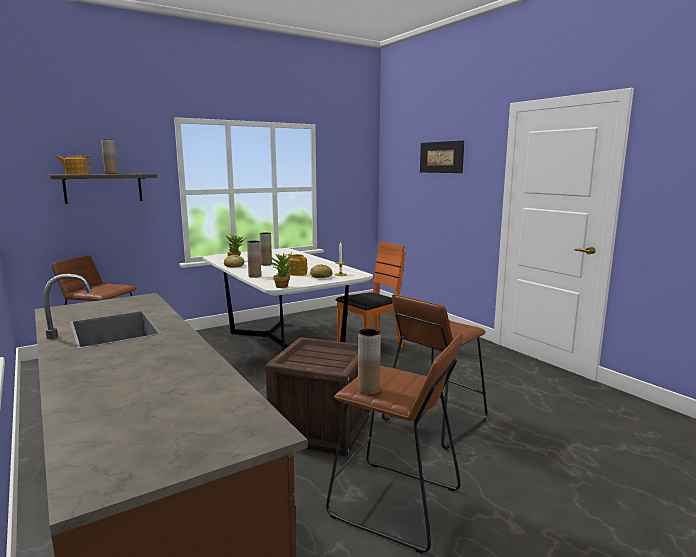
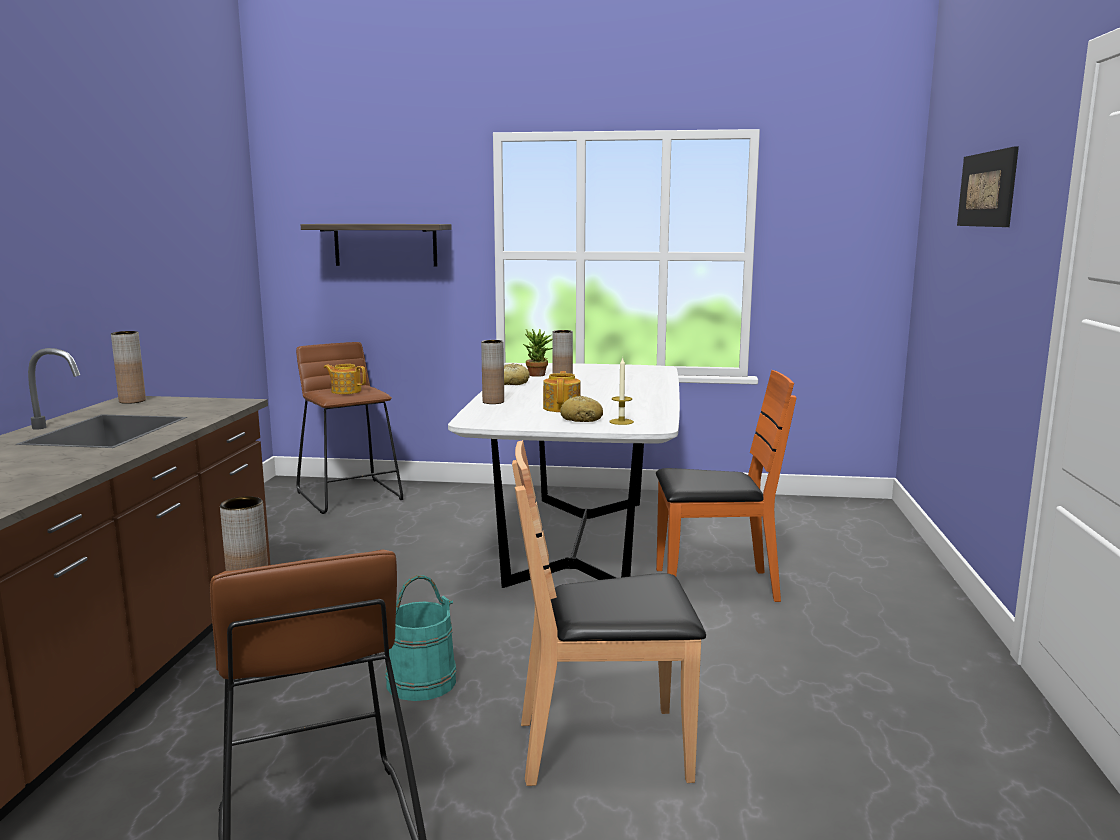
camera: 40 degrees right, 0 degrees up
teapot [56,155,93,174] -> teapot moved to [324,364,366,394]
brown vase [101,139,118,174] -> brown vase moved to [111,331,146,404]
crate [265,337,370,457] -> turquoise bucket [385,575,456,701]
potted plant [269,252,292,288] -> none
brown stool [382,294,487,449] -> brown chair [512,440,706,786]

